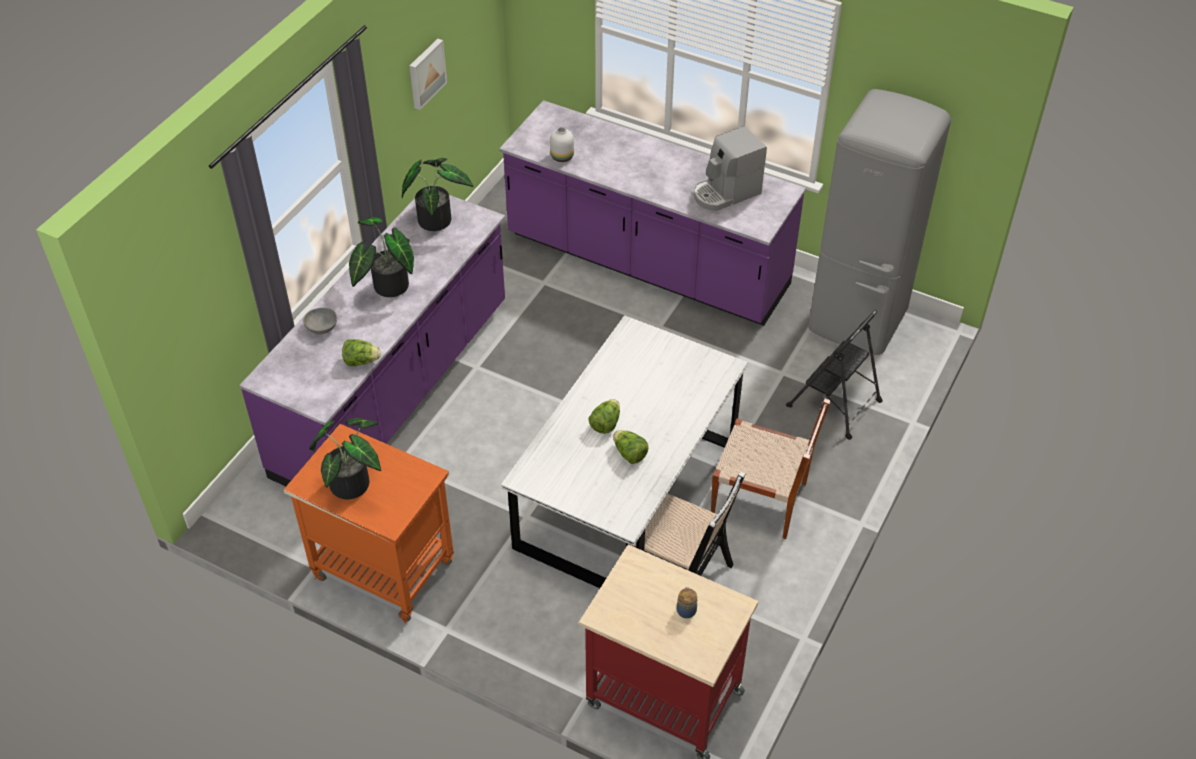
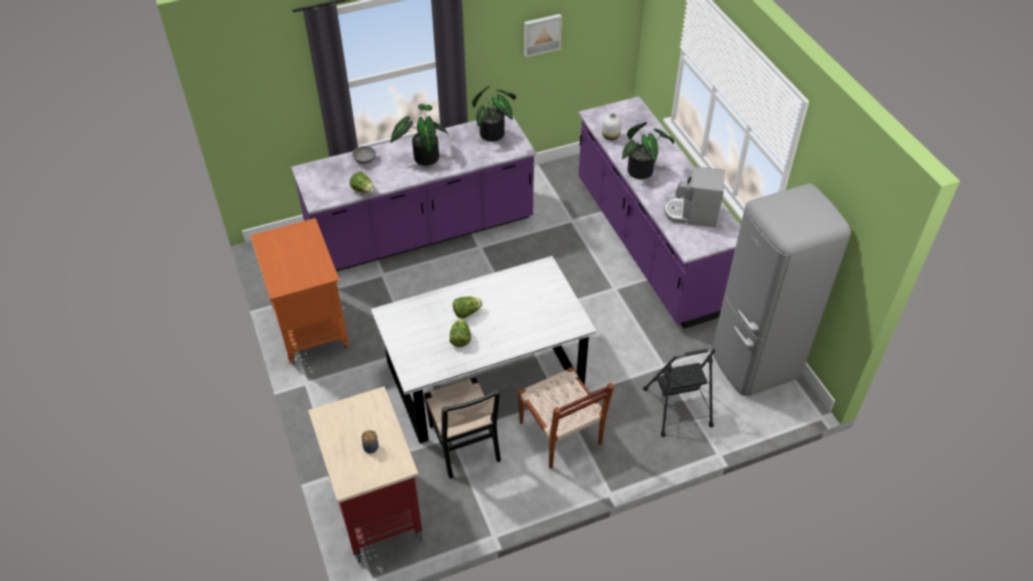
camera: 40 degrees right, 0 degrees up
potted plant [309,418,381,499] -> potted plant moved to [622,122,674,179]

